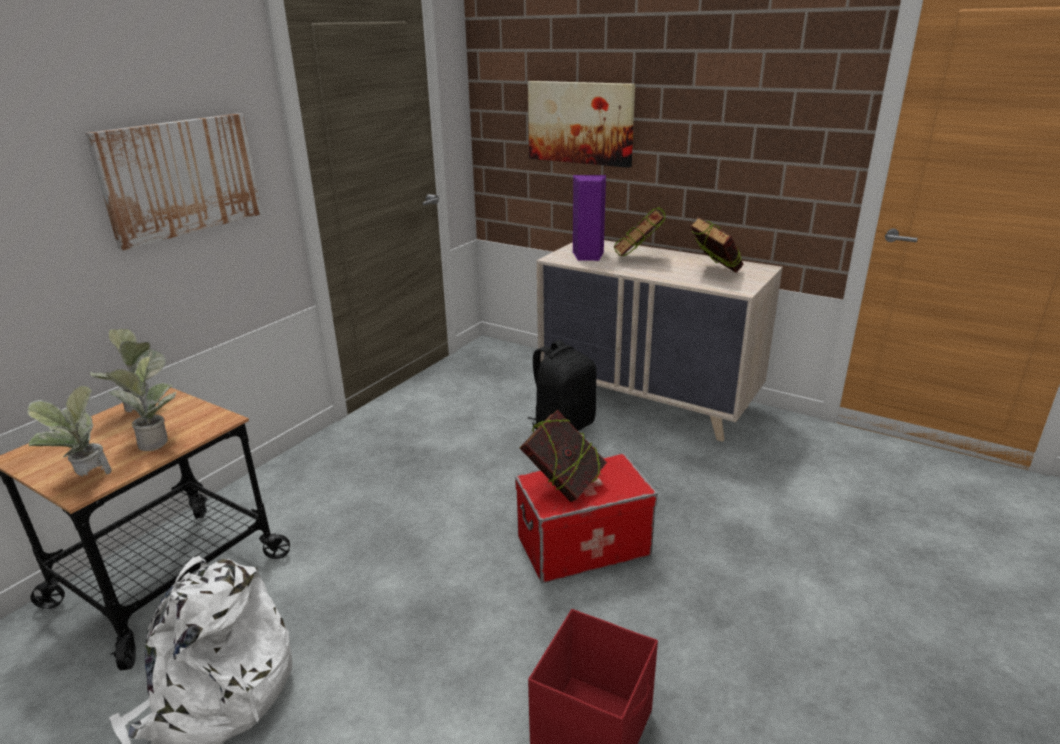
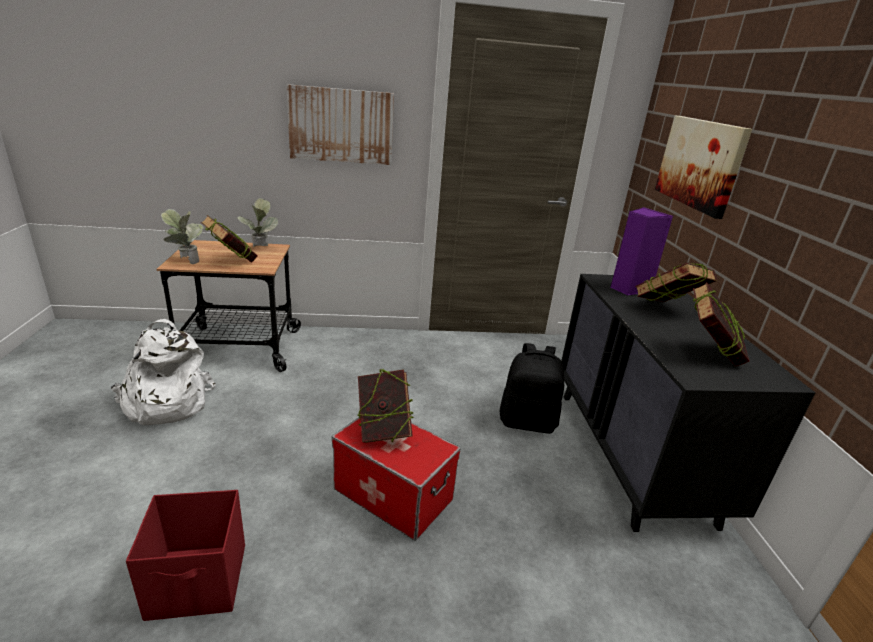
camera: 50 degrees right, 0 degrees up
potted plant [104,355,177,451] -> book [201,215,258,263]
beige dresser [536,240,783,442] -> black dresser [561,274,815,532]

